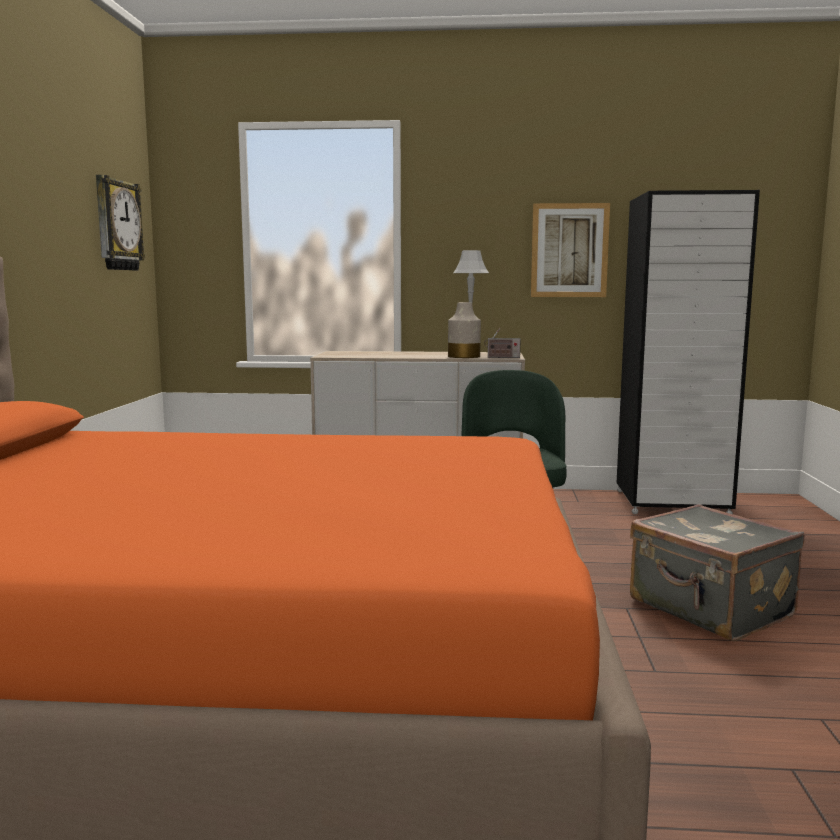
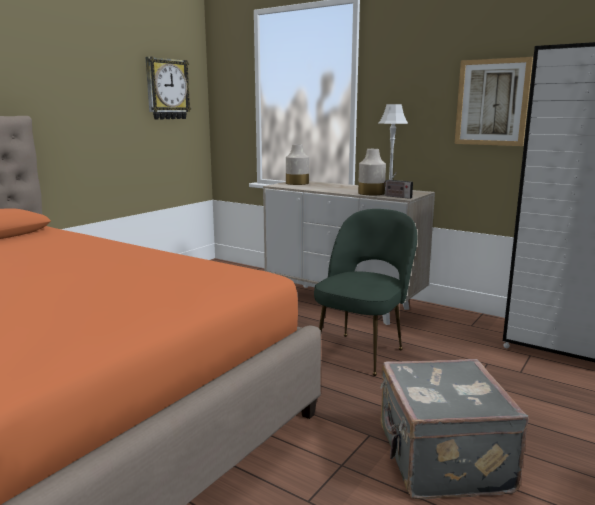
camera: 30 degrees right, 5 degrees up
none -> beige vase [286,144,309,185]

